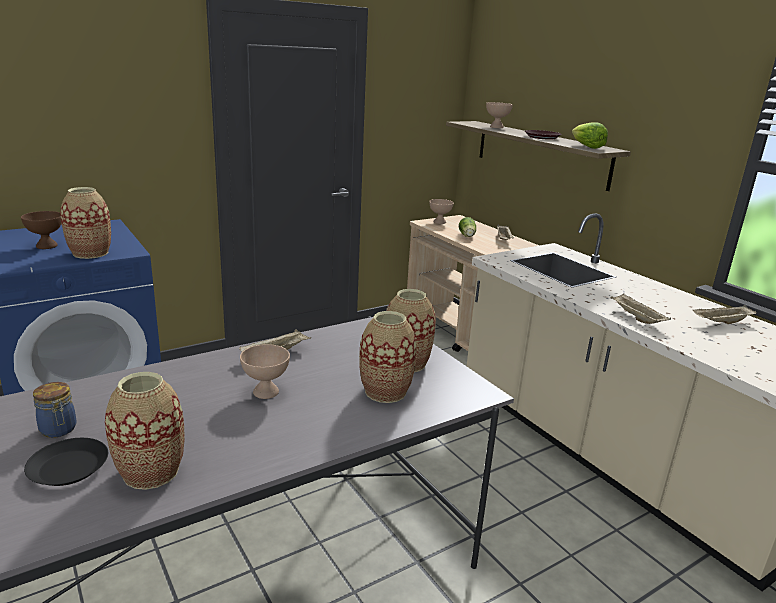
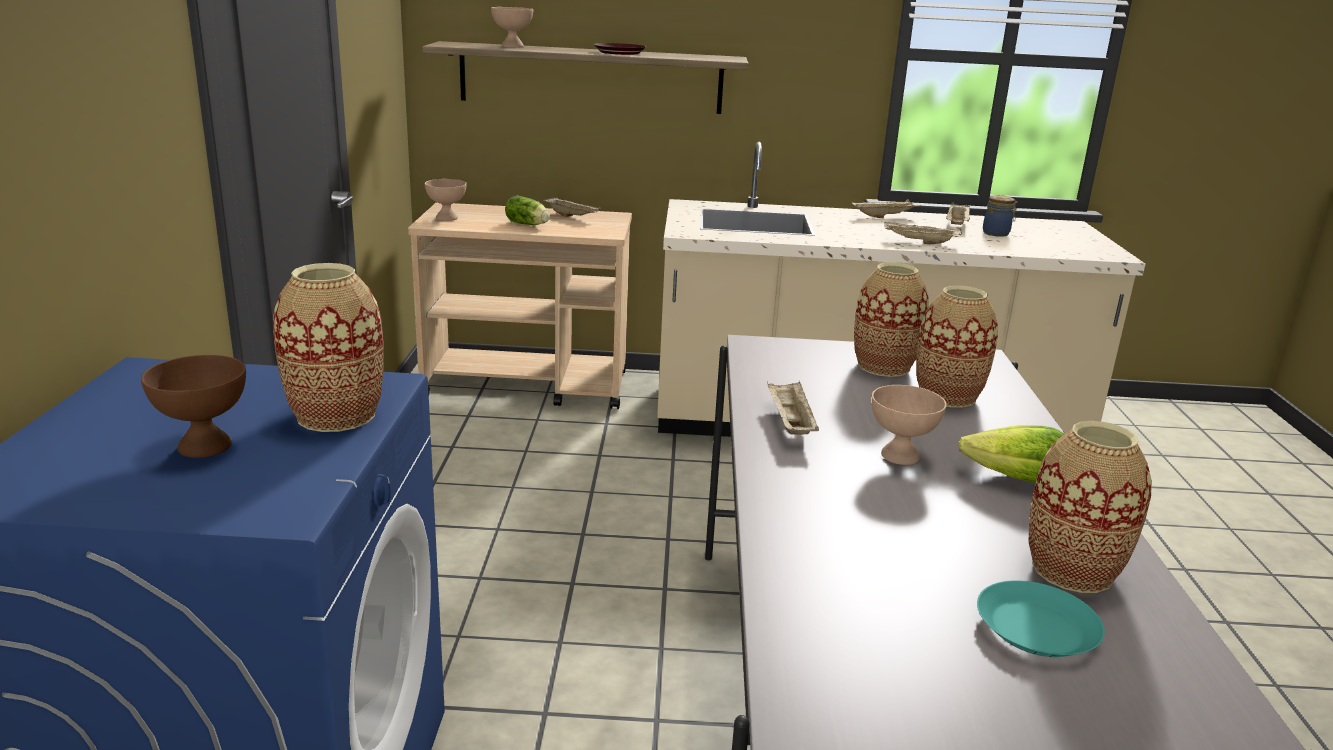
camera: 55 degrees left, 0 degrees up
black plate [24,438,108,486] -> turquoise plate [977,580,1105,657]
jar [33,382,77,438] -> jar moved to [983,195,1018,237]
lettuce [572,123,608,149] -> lettuce moved to [958,425,1065,483]
none -> beige tray [851,199,921,218]

